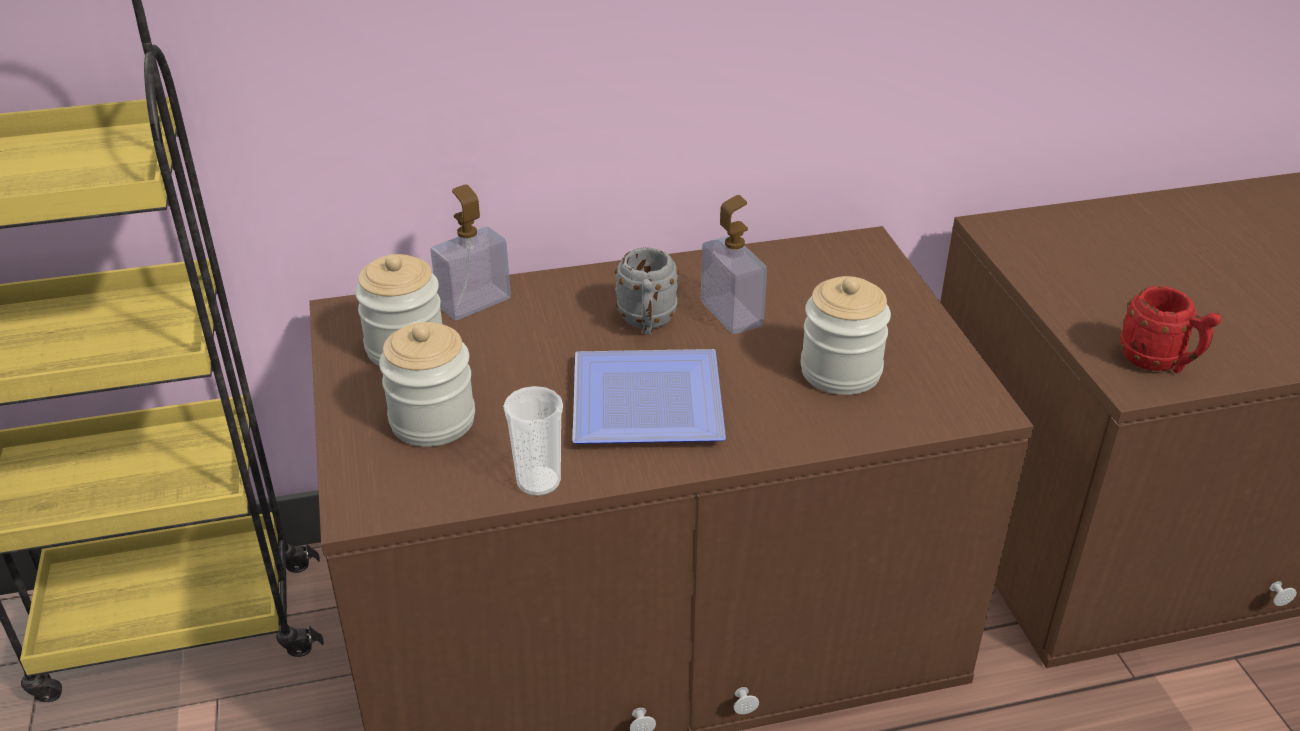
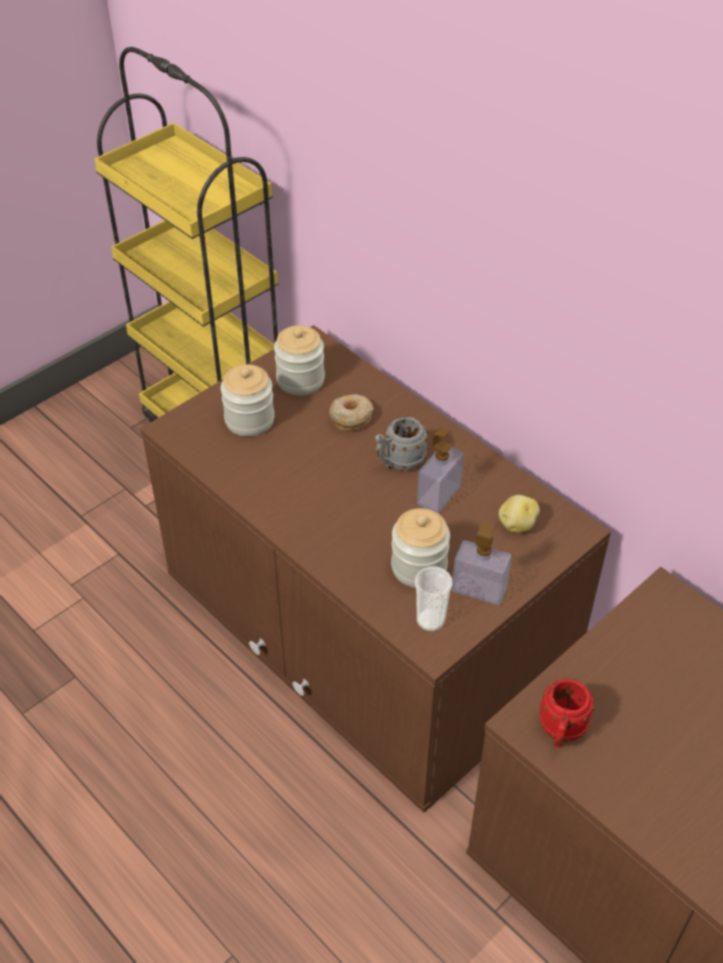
camera: 60 degrees right, 10 degrees up
soap dispenser [431,184,511,320] -> soap dispenser moved to [452,521,511,605]
cup [503,386,563,496] -> cup moved to [415,566,452,631]
plate [572,349,726,444] -> none
none -> donut [329,394,374,431]
none -> potato [499,495,540,533]

